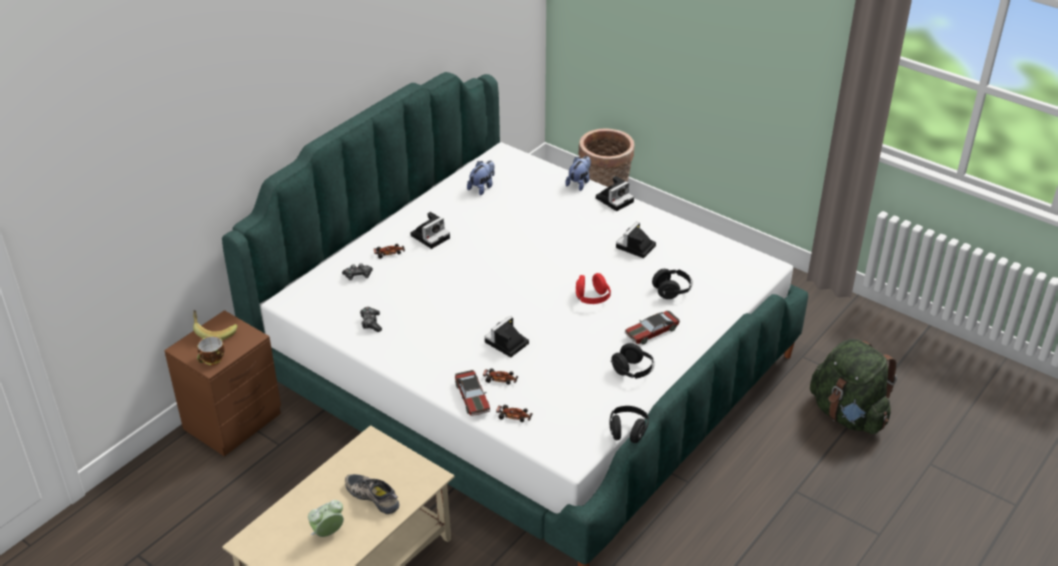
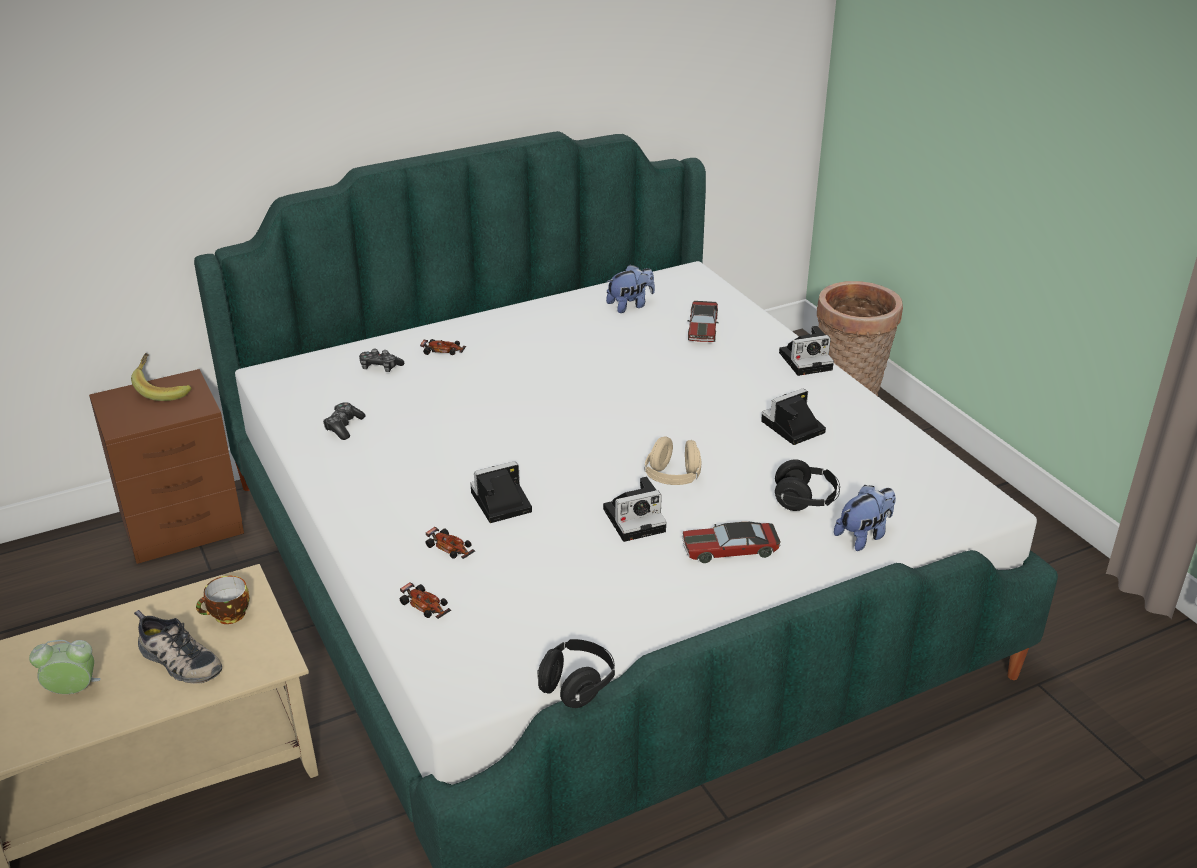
camera: 25 degrees right, 5 degrees down
cup [197,336,225,365] -> cup moved to [196,576,250,624]
shoe [345,474,400,514] -> shoe turned 150 degrees clockwise [134,610,222,684]
camera [410,212,450,249] -> camera moved to [603,477,667,542]
toy car [455,370,490,416] -> toy car moved to [687,301,719,342]
plush toy [565,156,591,191] -> plush toy moved to [834,485,896,551]
red headphones [576,273,611,304] -> beige headphones [645,436,701,485]
black headphones [611,343,654,379] -> none
green backpack [810,339,897,434] -> none

